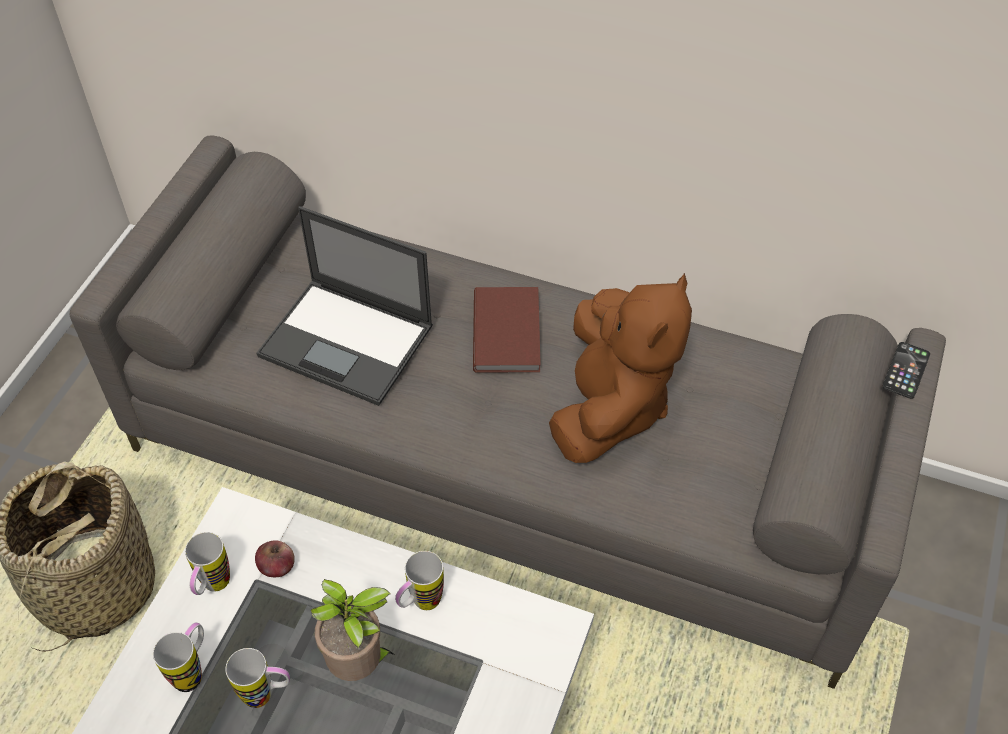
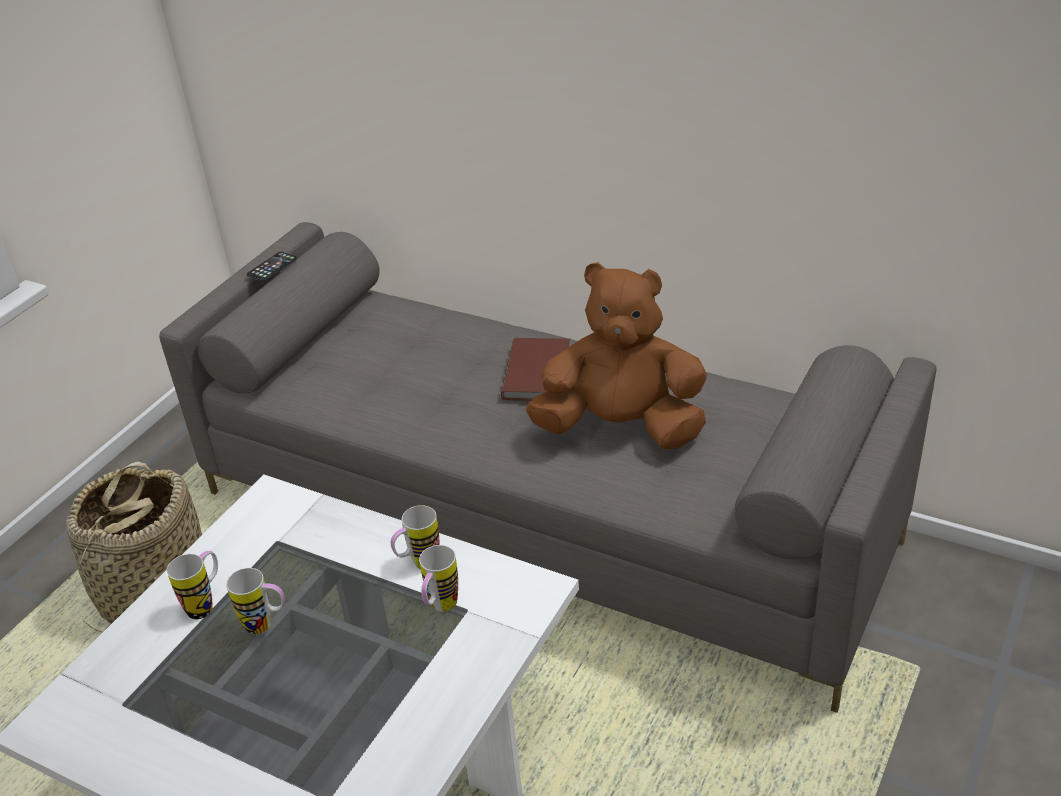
camera: 10 degrees right, 15 degrees down
mug [185,532,230,595] -> mug moved to [419,545,458,611]
apple [255,540,295,577] -> none
laptop [256,206,433,406] -> none
potted plant [311,579,395,681] -> none
brown plush toy [549,273,692,463] -> brown plush toy turned 105 degrees counterclockwise [526,262,707,449]
phone [883,342,930,399] -> phone moved to [247,252,297,281]

